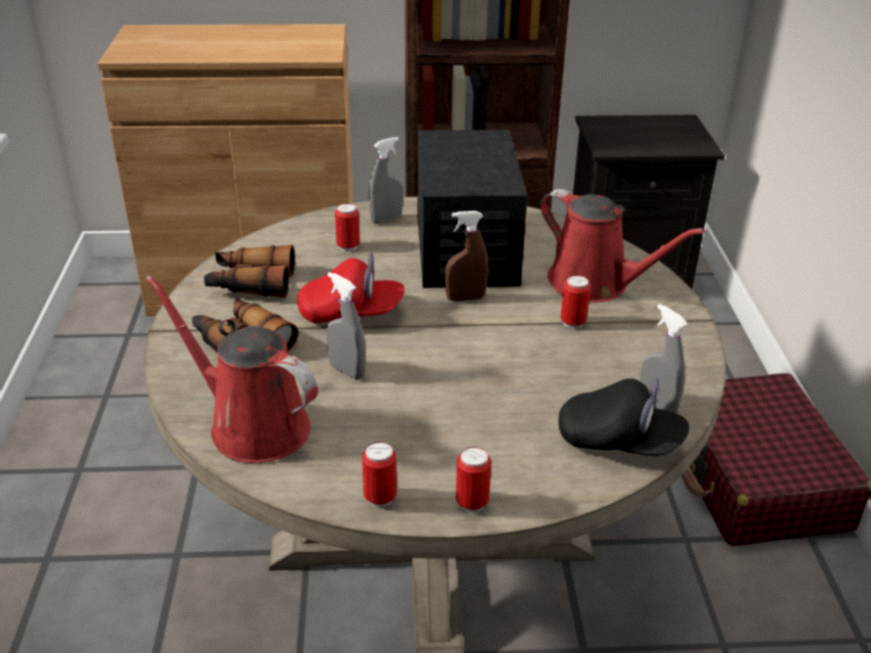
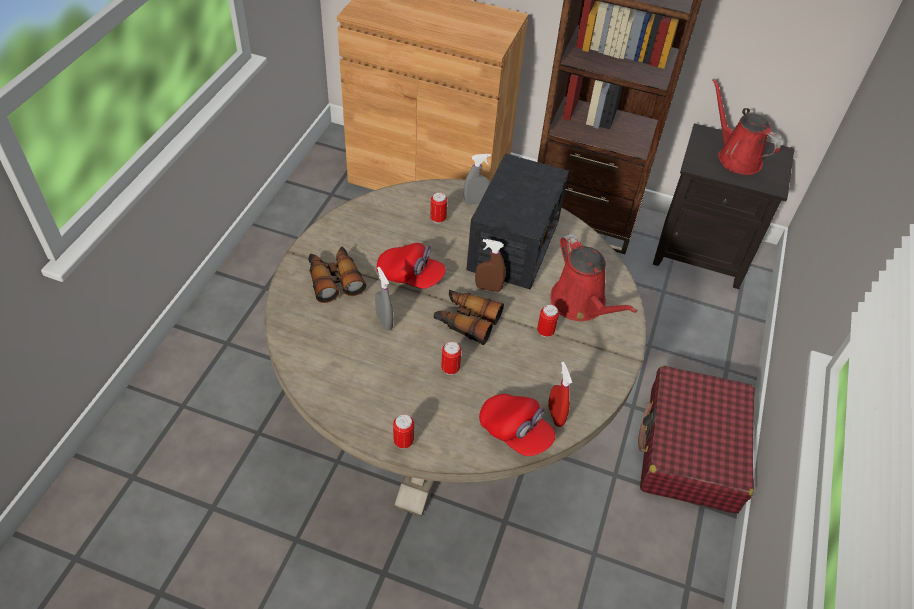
camera: 20 degrees right, 15 degrees up
red watering can [145,275,318,463] -> red watering can moved to [712,78,781,175]
binoculars [204,245,295,298] -> binoculars moved to [434,290,504,345]
can [362,442,397,507] -> can moved to [441,341,461,375]
black cap [559,378,689,456] -> red cap [479,394,556,456]
grey spray bottle [640,304,688,413] -> red spray bottle [548,362,572,427]

